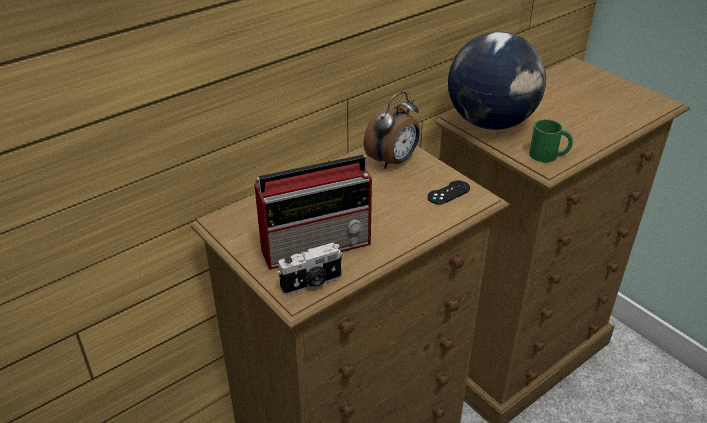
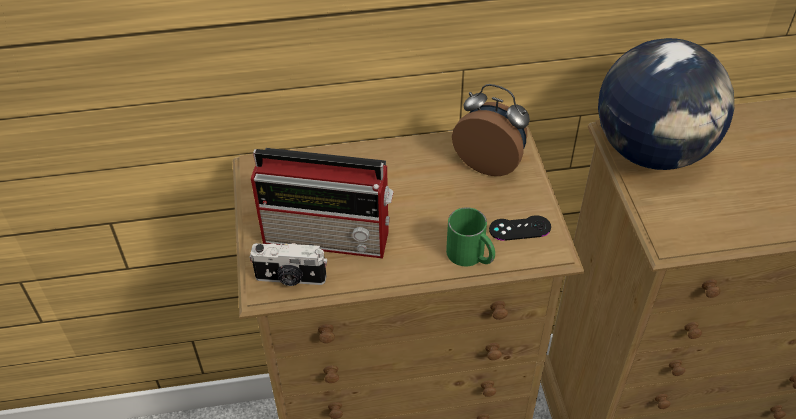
camera: 30 degrees right, 10 degrees up
alarm clock [363,92,420,169] -> alarm clock turned 135 degrees counterclockwise [452,84,530,176]
green mug [529,119,573,162] -> green mug moved to [446,207,495,266]

